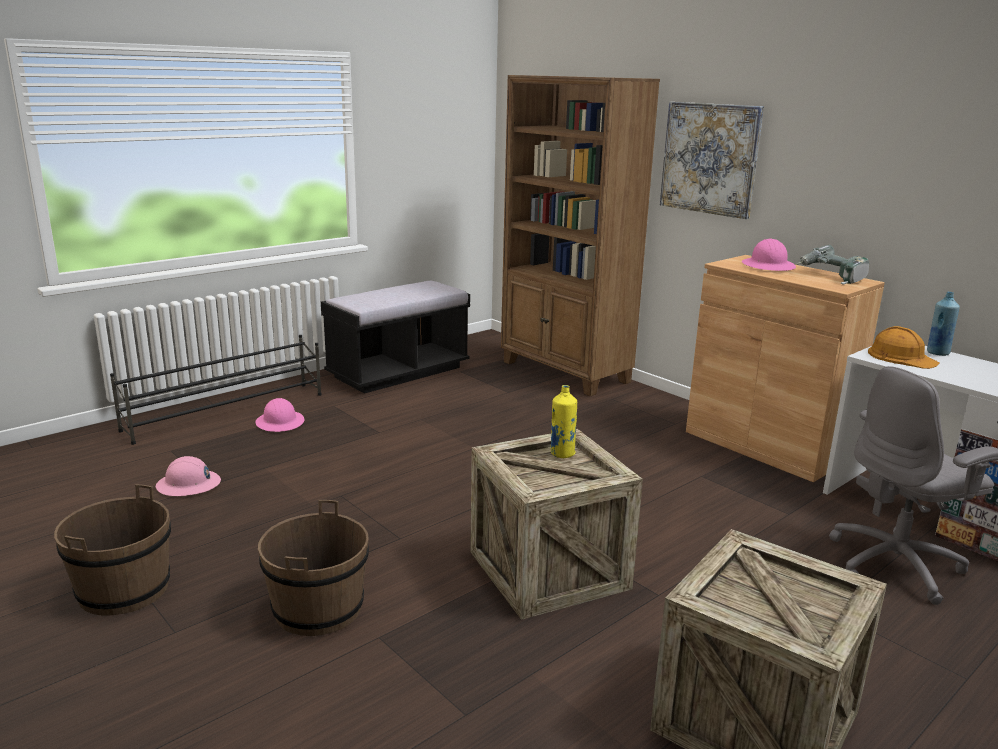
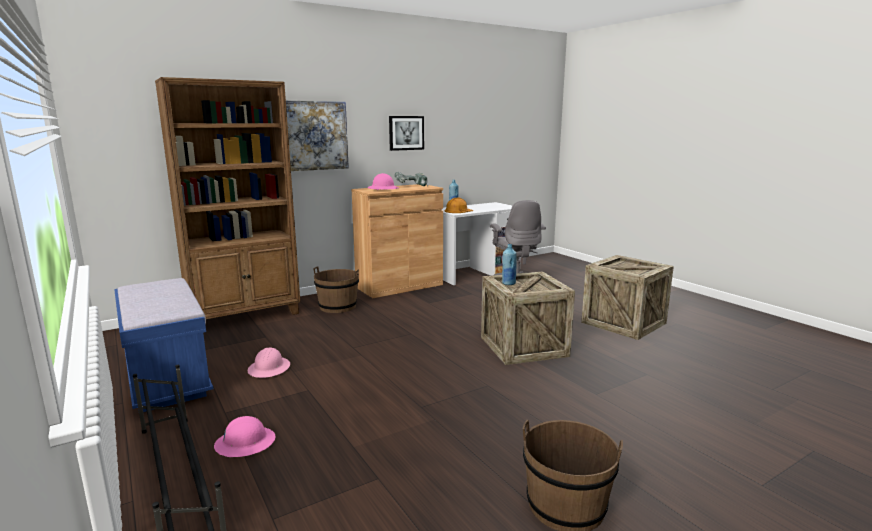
camera: 80 degrees left, 5 degrees down
pink hard hat [156,456,221,496] -> pink hard hat moved to [248,347,290,378]
brown bucket [258,500,369,636] -> brown bucket moved to [314,266,359,313]
black bench [321,281,470,394] -> blue bench [114,278,213,412]
yellow bottle [551,385,577,458] -> blue bottle [502,244,517,285]
none -> picture [389,116,424,151]

